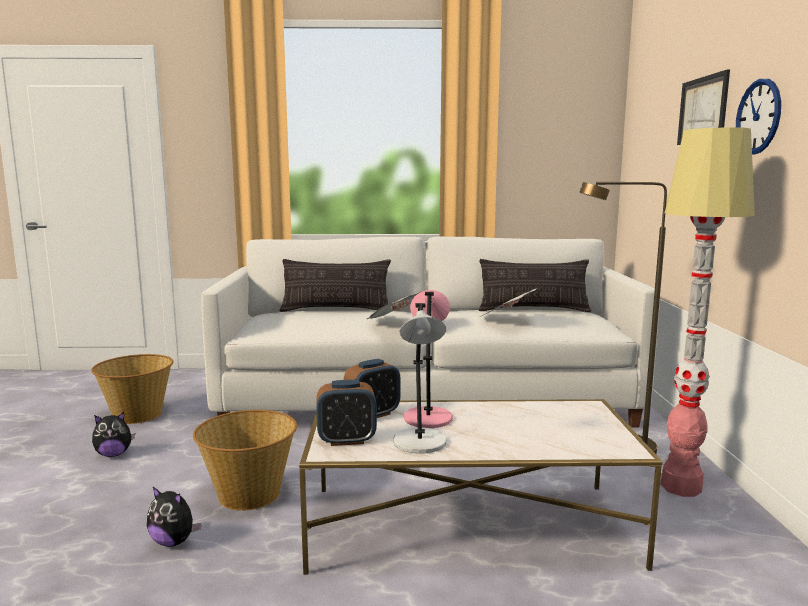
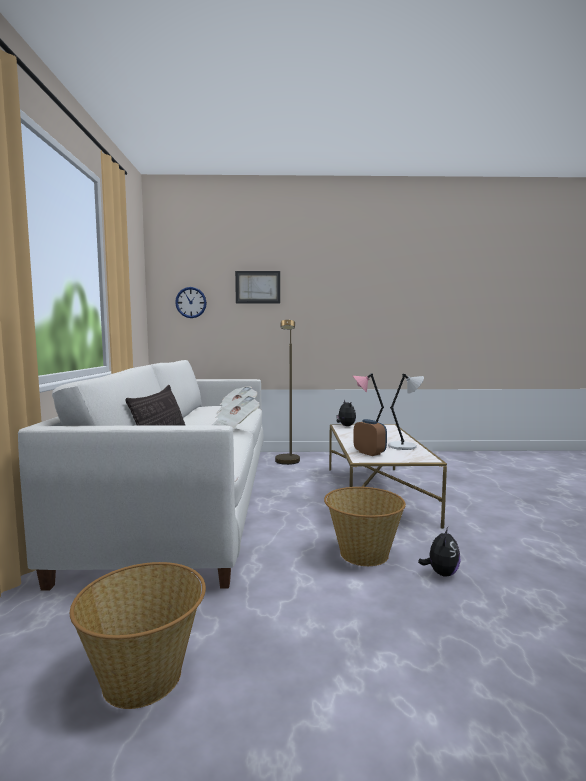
camera: 90 degrees left, 5 degrees down
plush toy [92,412,135,457] -> plush toy moved to [336,400,356,426]
alarm clock [317,380,377,446] -> none
pillow [479,259,591,312] -> none
floor lamp [660,127,755,497] -> none
wall clock [736,79,781,155] -> wall clock moved to [175,287,207,318]

